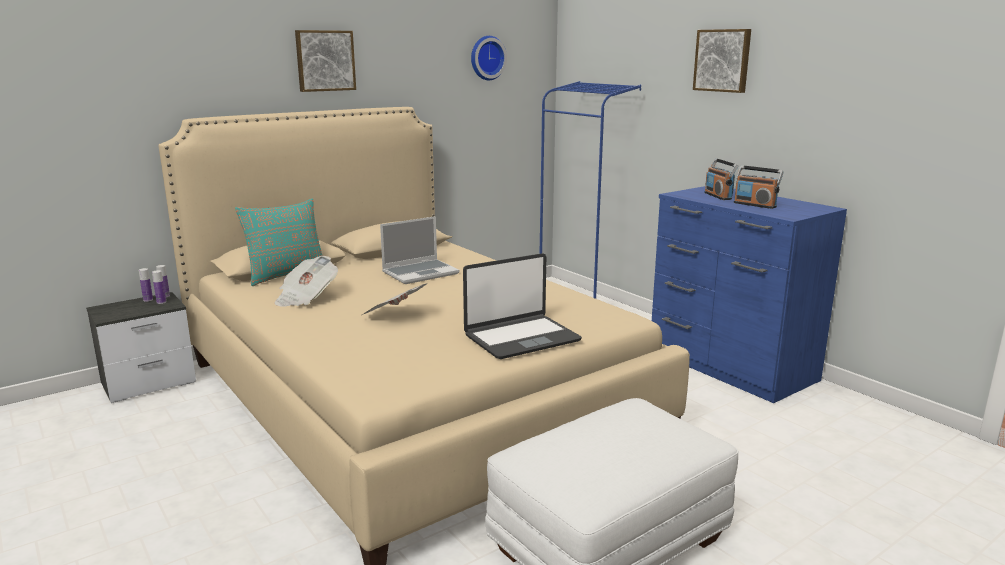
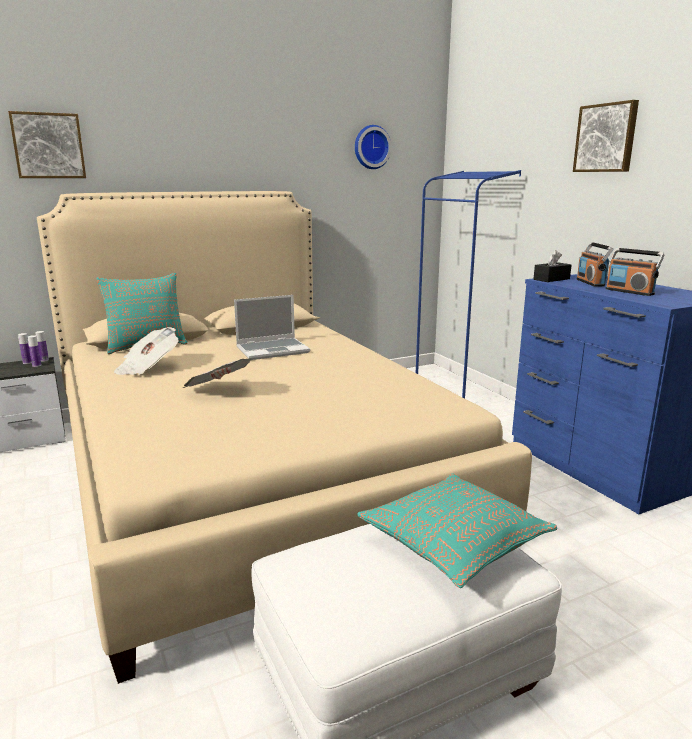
camera: 10 degrees right, 0 degrees up
picture [295,30,356,92] -> picture moved to [8,111,86,178]
laptop [463,253,582,359] -> none
none -> turquoise pillow [357,474,557,588]
none -> black tissue box [533,250,572,282]

